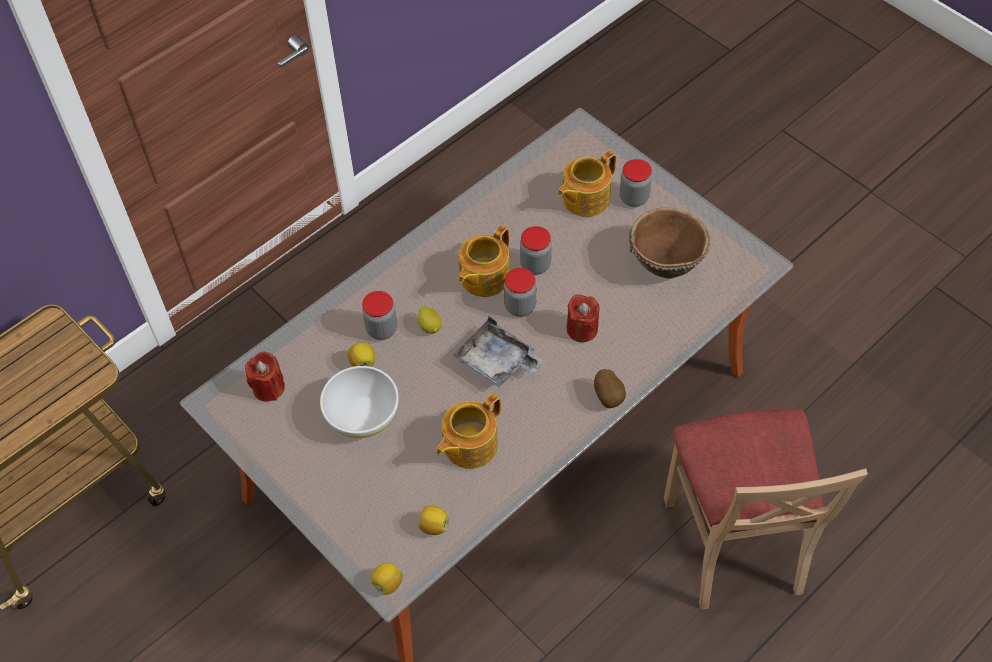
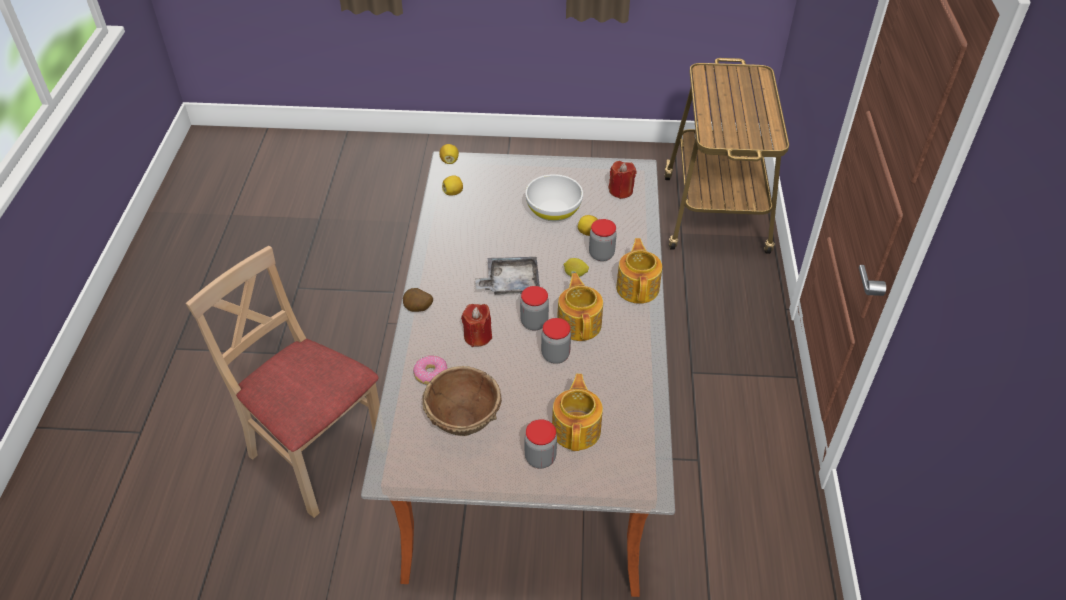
camera: 135 degrees right, 10 degrees down
teapot [436,394,501,469] -> teapot moved to [616,238,662,304]
none -> donut [413,355,448,385]

